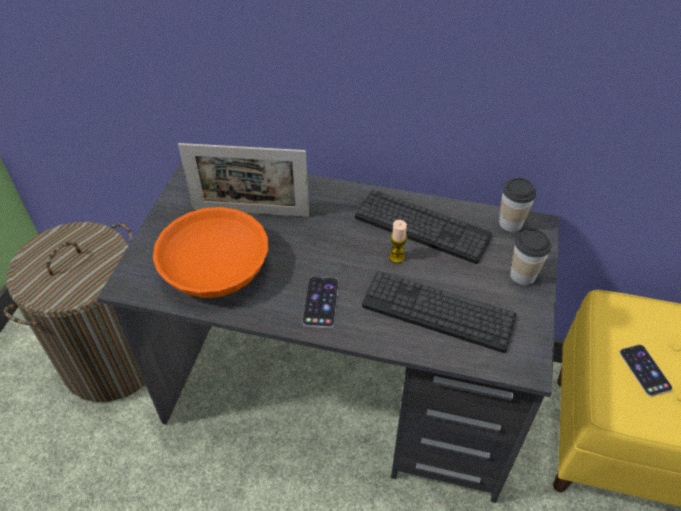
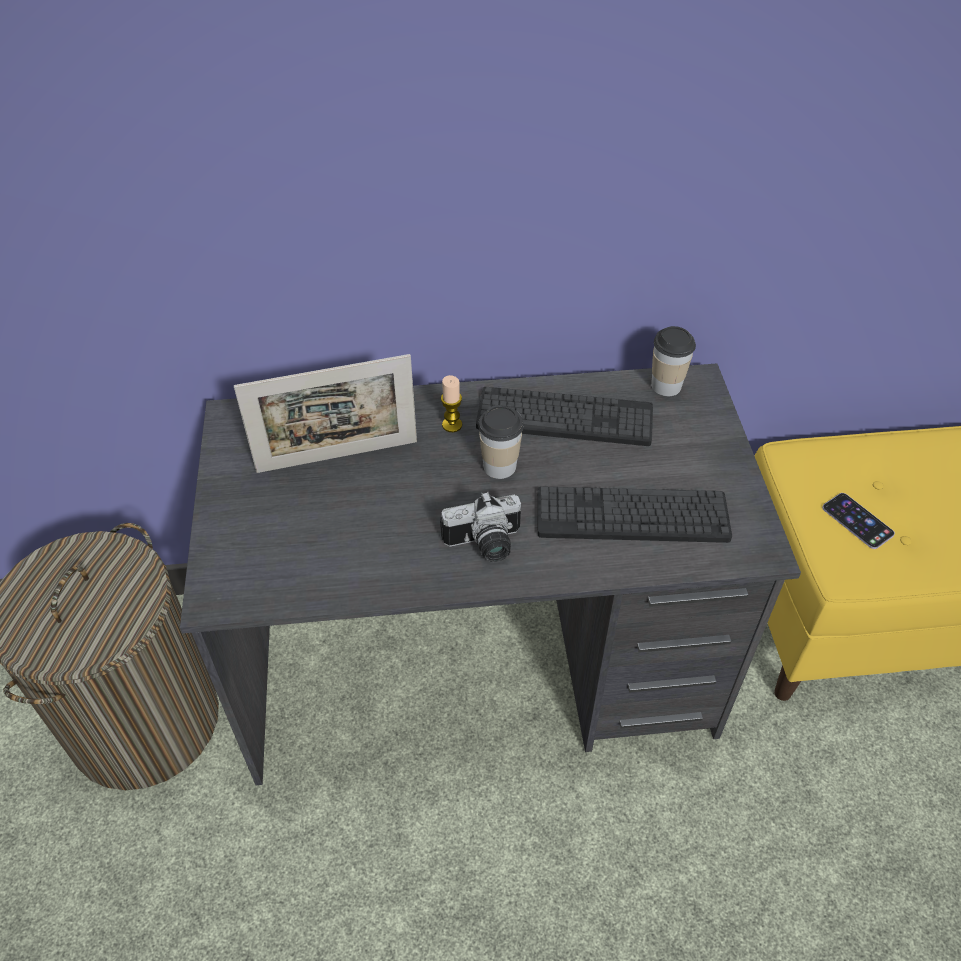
camera: 20 degrees left, 0 degrees up
orange bowl [153,207,268,298] -> none
phone [303,276,339,328] -> camera [440,492,521,562]
candle [389,220,407,263] -> candle moved to [441,375,462,432]
cup [510,228,552,285] -> cup moved to [478,405,523,479]

